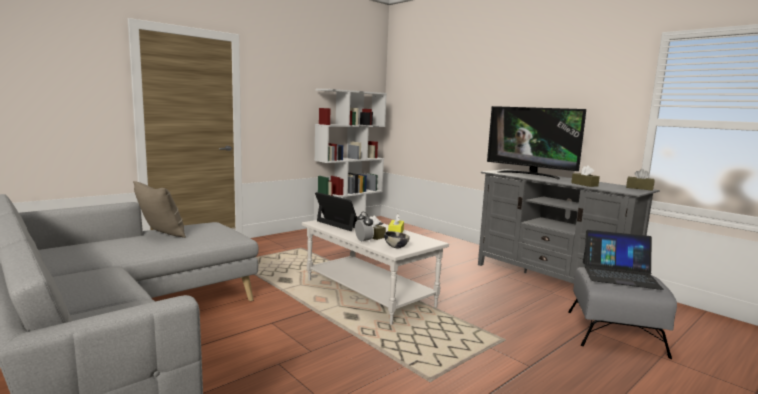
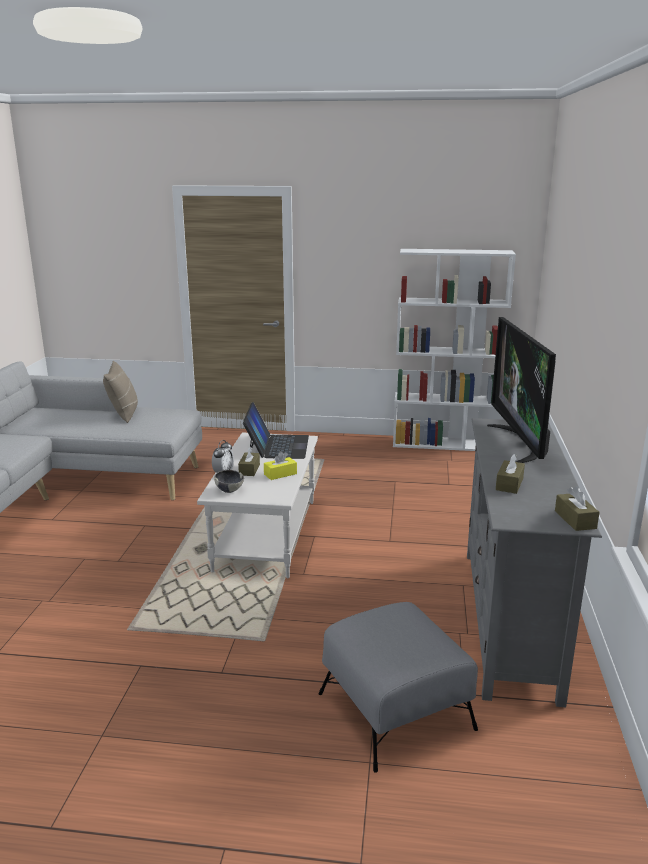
camera: 50 degrees right, 10 degrees up
laptop [583,230,664,290] -> none

